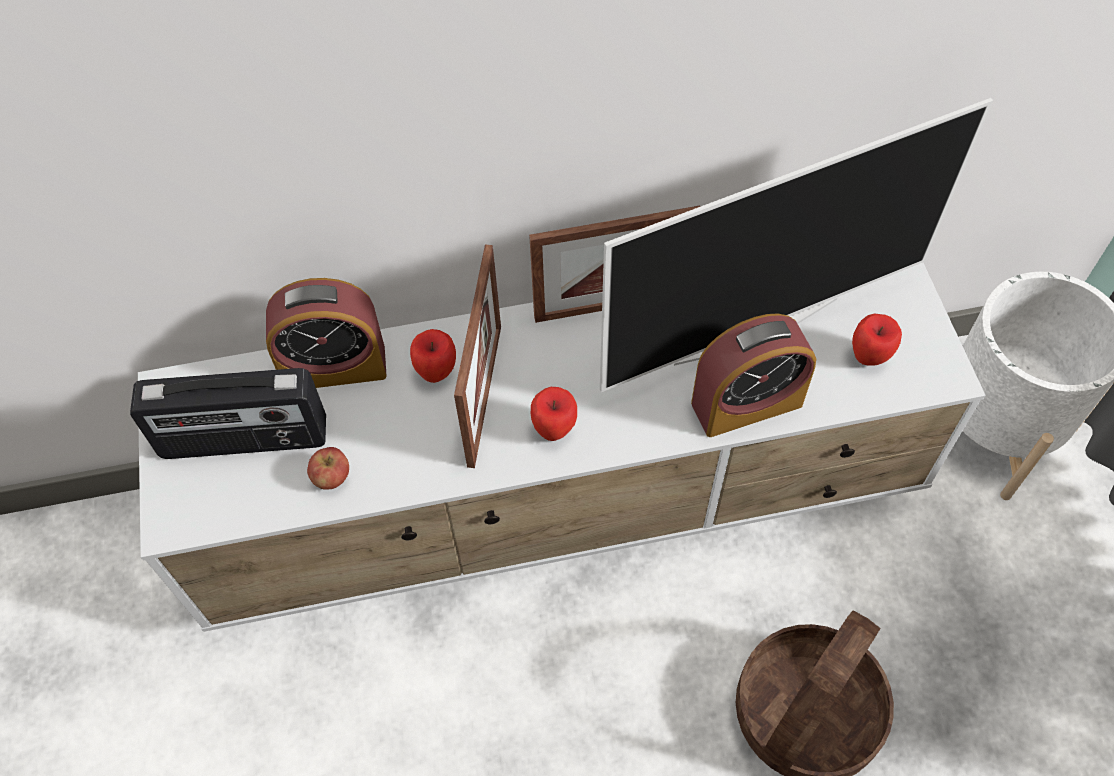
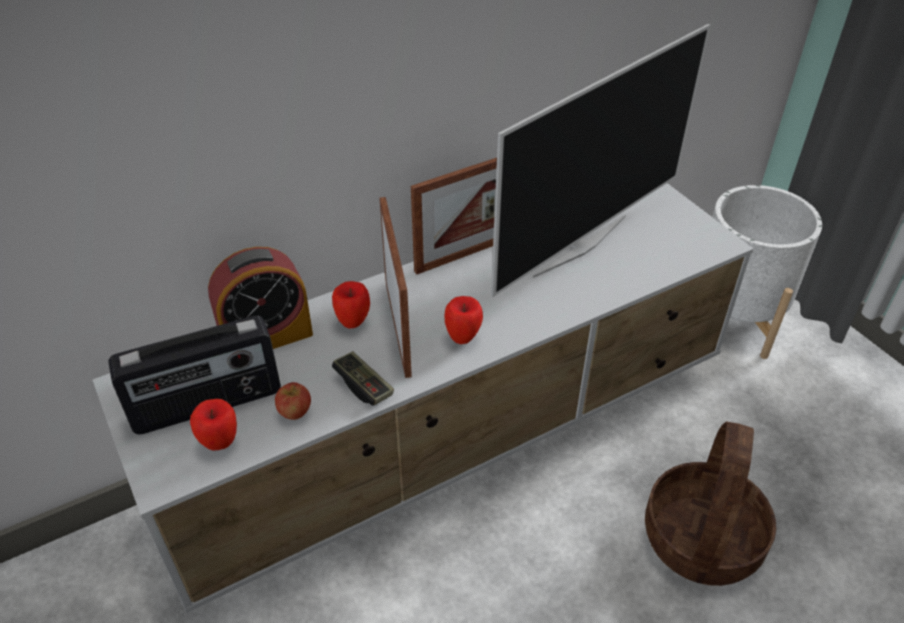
camera: 20 degrees left, 15 degrees down
alarm clock [691,313,816,437] -> none
apple [852,313,902,366] -> apple moved to [190,399,237,450]
none -> game controller [332,351,394,406]

